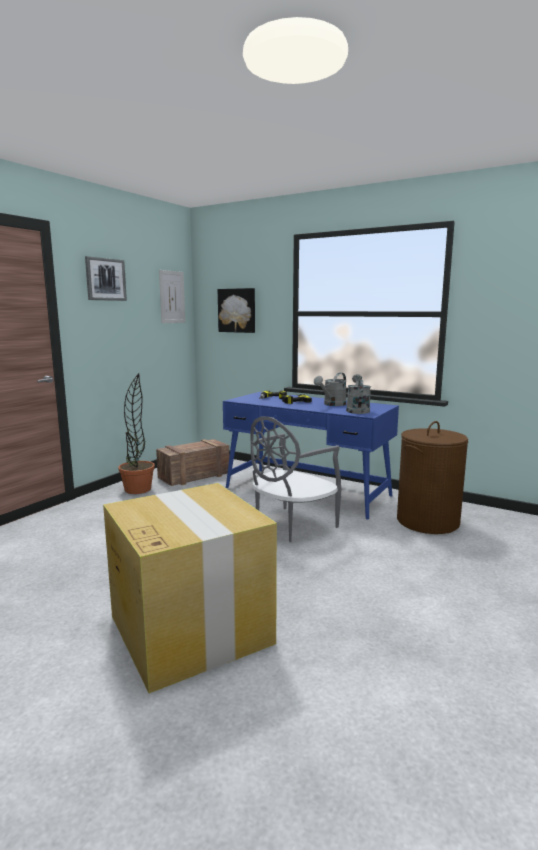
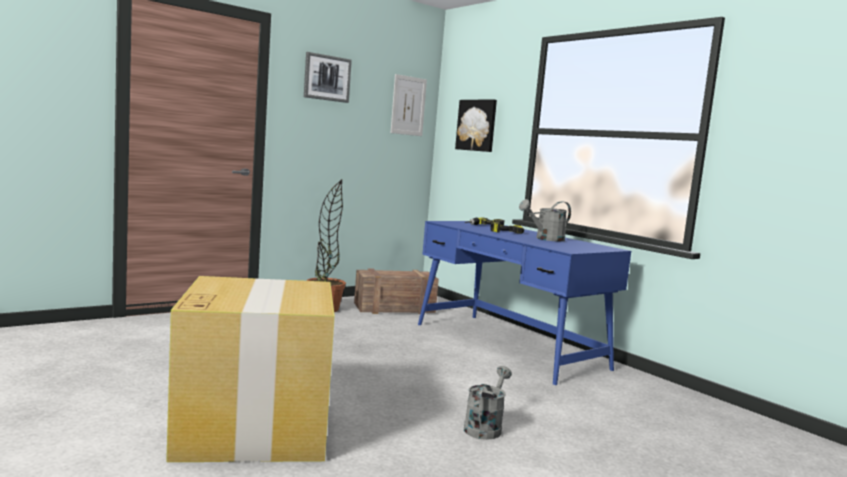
camera: 20 degrees right, 5 degrees down
grey chair [250,416,342,542] -> none
grey watering can [346,374,371,414] -> grey watering can moved to [464,366,512,440]
brown laundry basket [397,421,468,534] -> none

